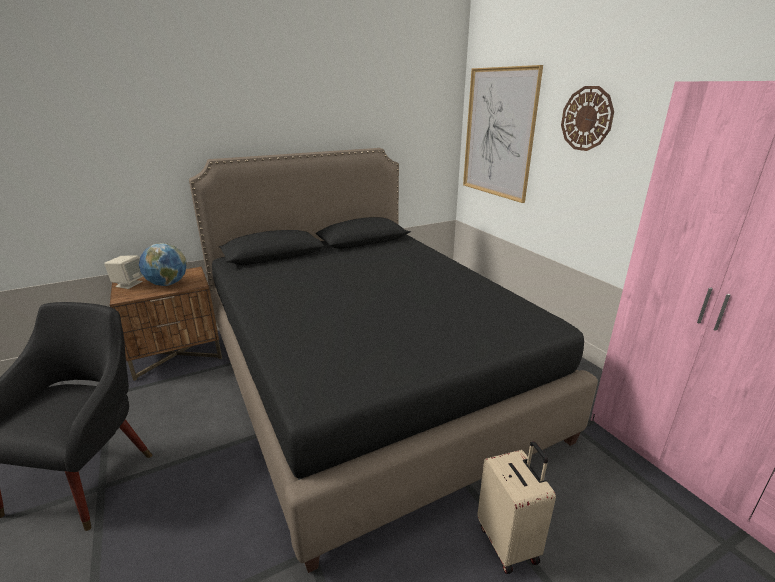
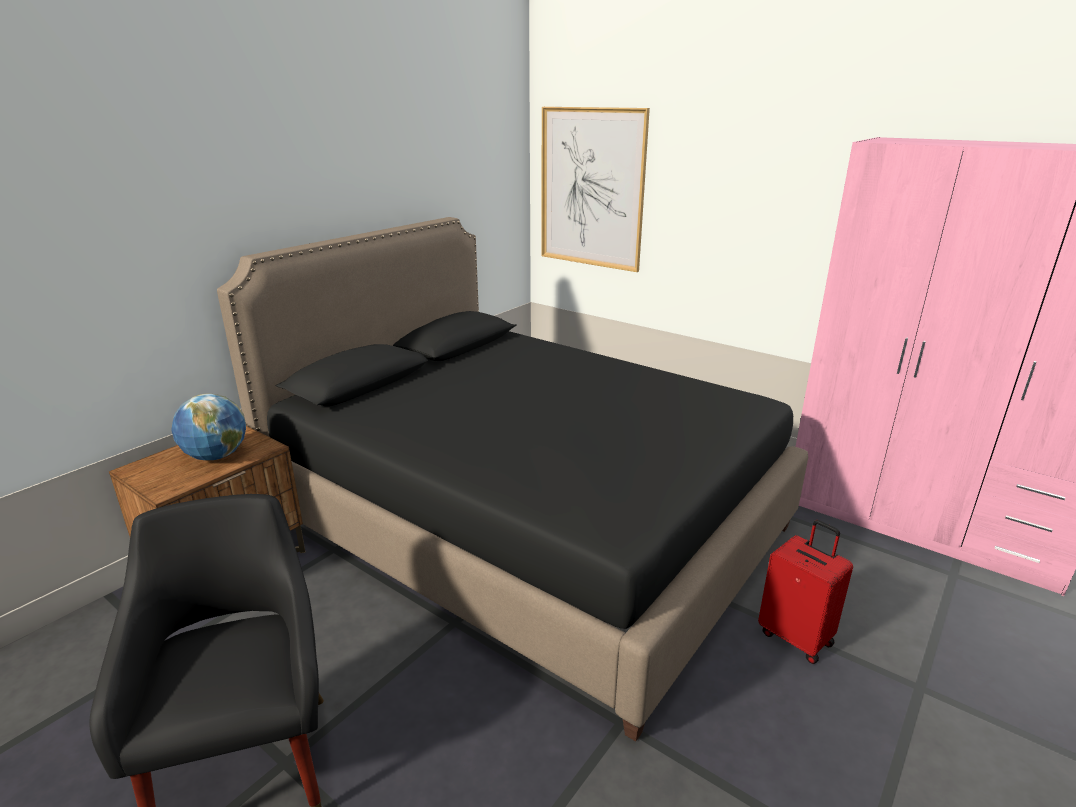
camera: 25 degrees left, 0 degrees up
beige speaker [104,255,143,289] -> none
beige suitcase [477,441,556,574] -> red suitcase [758,520,853,664]
wall clock [561,86,614,151] -> none

